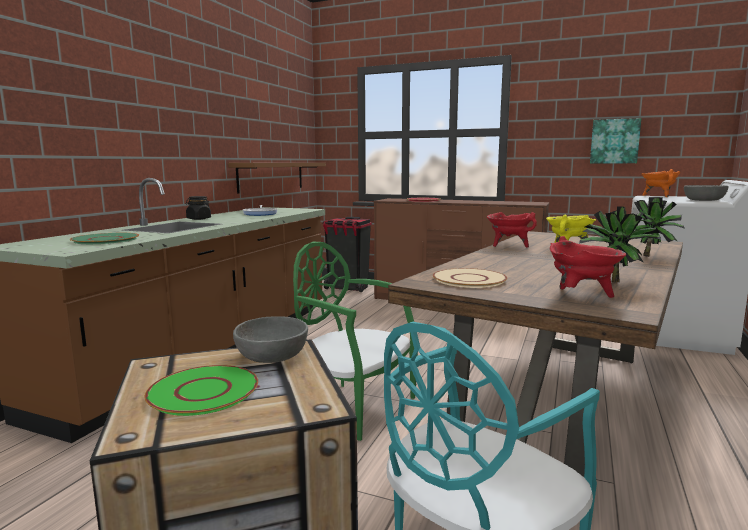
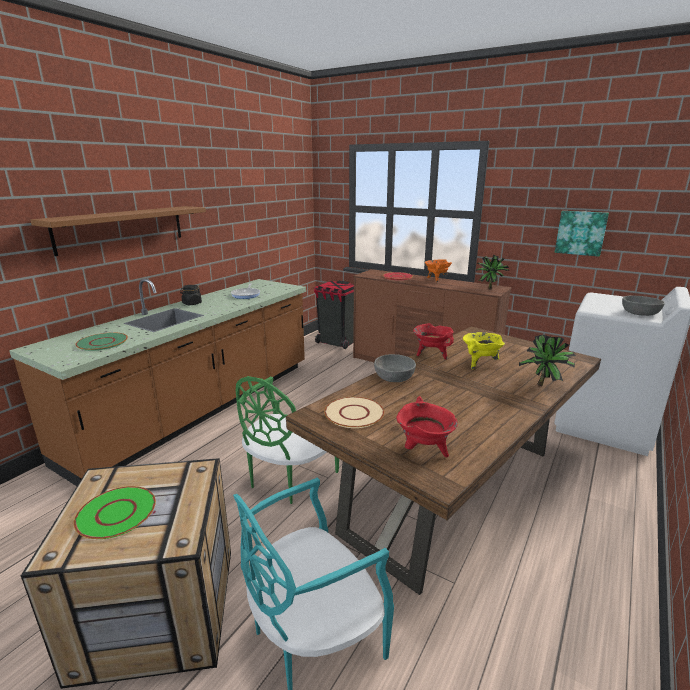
camera: 10 degrees right, 10 degrees up
brown shelf [228,163,326,194] -> brown shelf moved to [30,206,206,256]
grey bowl [233,316,308,363] -> grey bowl moved to [374,354,416,382]
green chair [293,242,418,441] -> green chair turned 105 degrees counterclockwise [236,376,339,504]
potted plant [579,206,660,282] -> potted plant moved to [476,255,510,289]
orange cooking pot [641,169,680,197] -> orange cooking pot moved to [425,259,452,283]

